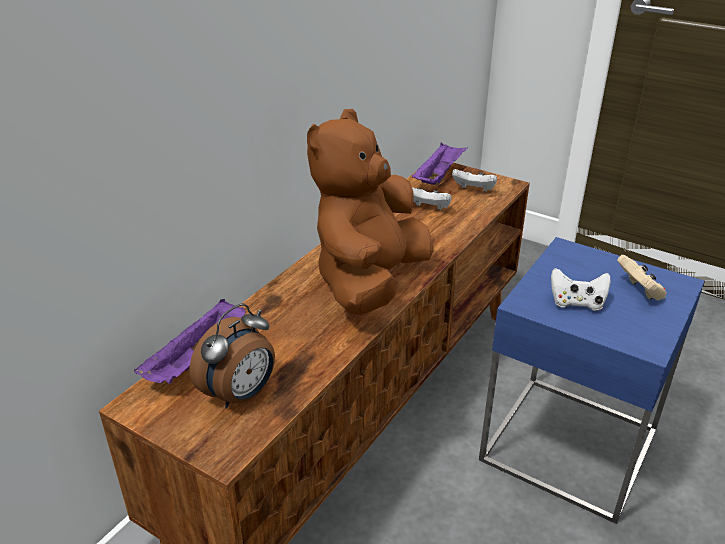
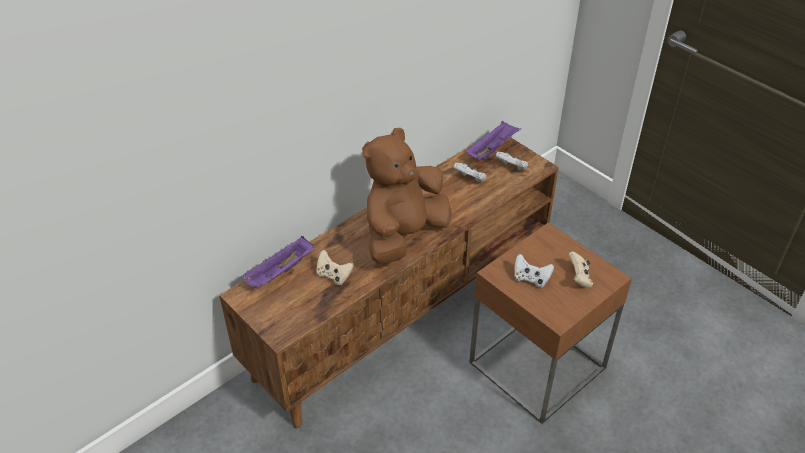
camera: 15 degrees right, 10 degrees up
alarm clock [189,304,275,408] -> none
blue side table [479,237,705,524] -> brown side table [469,222,632,424]
none -> beige game controller [316,250,354,285]

